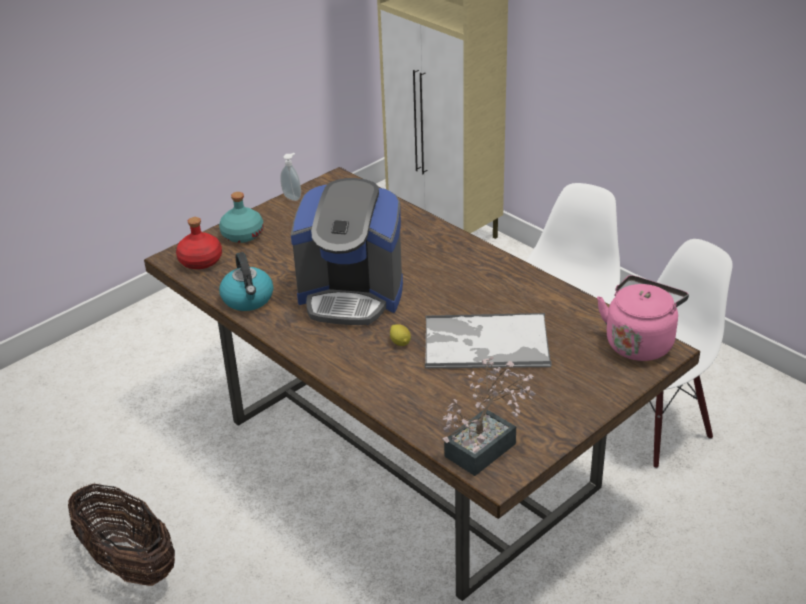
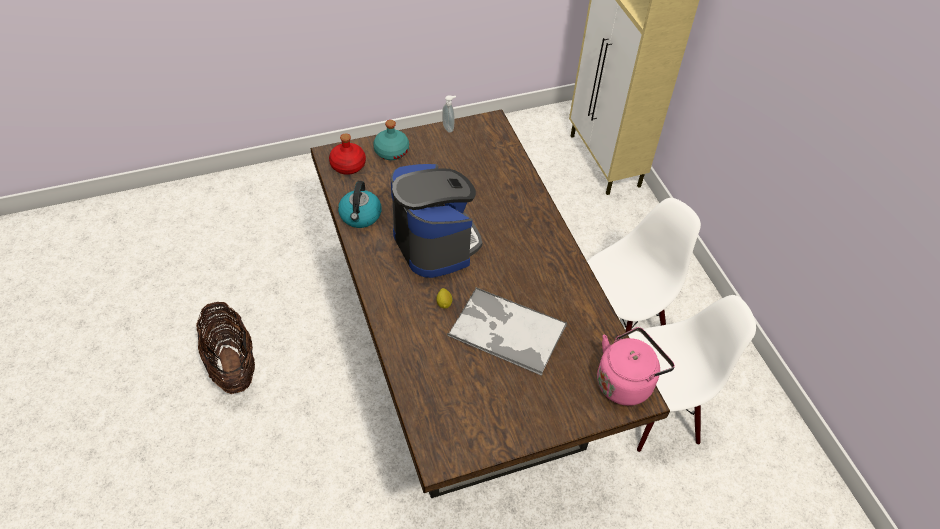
camera: 20 degrees right, 15 degrees up
coffee machine [291,178,403,325] -> coffee machine turned 150 degrees counterclockwise [391,164,482,278]
potted plant [442,356,535,476] -> none

